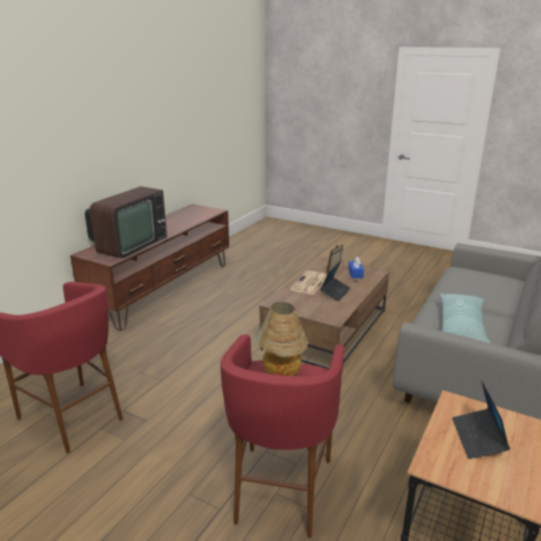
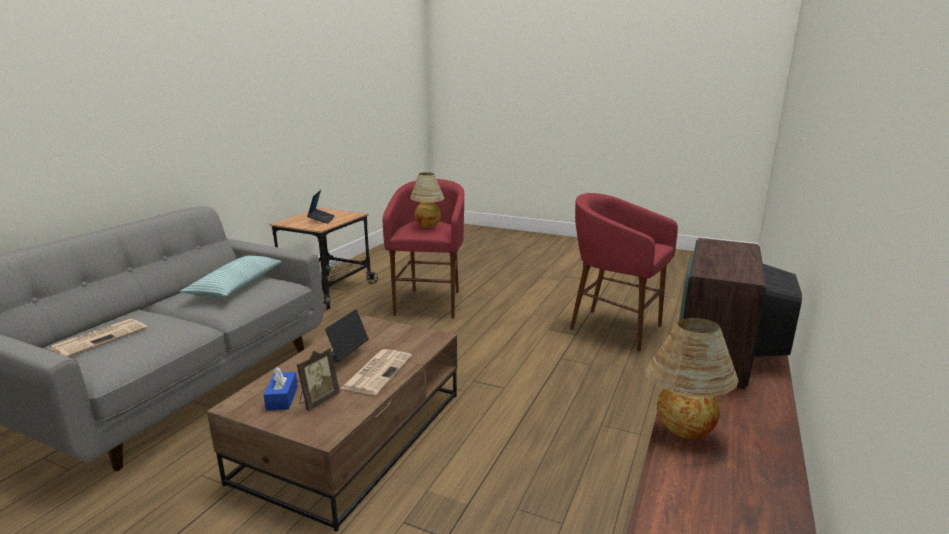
camera: 175 degrees right, 5 degrees down
none -> newspaper [48,319,148,357]
none -> table lamp [645,318,739,439]

